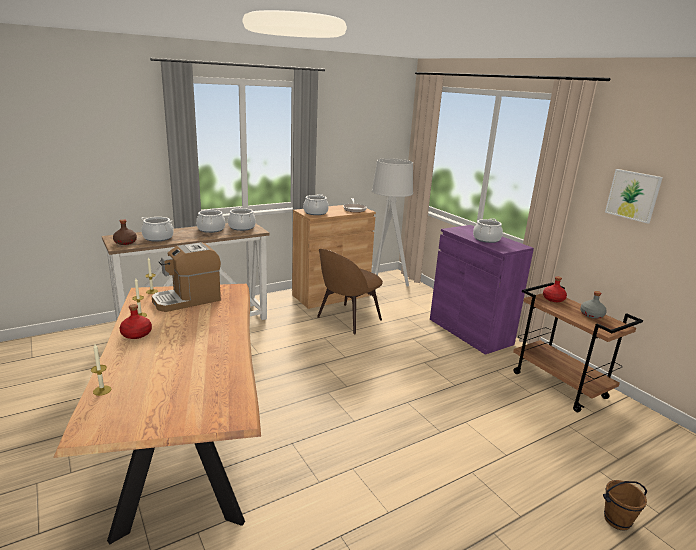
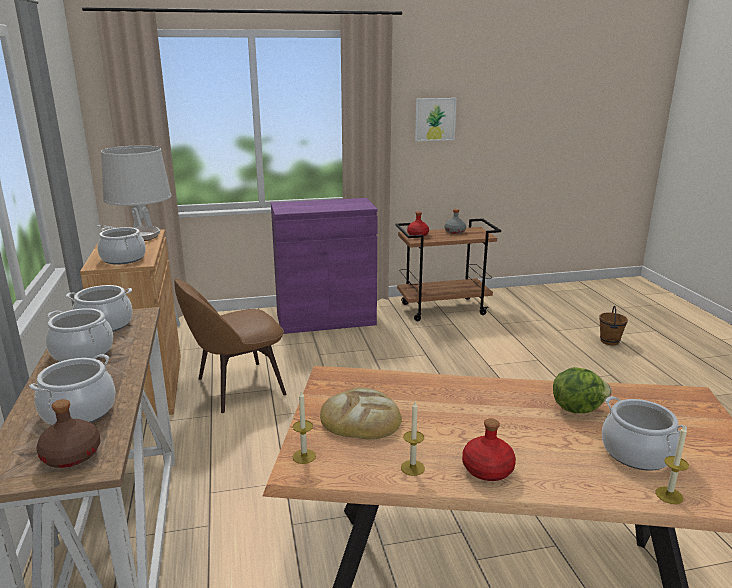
camera: 70 degrees left, 0 degrees up
coffee machine [152,242,221,312] -> bread [320,387,402,440]
brown chair [317,249,383,334] -> brown chair turned 90 degrees clockwise [174,279,287,413]
cooking pot [473,218,503,243] -> cooking pot moved to [602,396,687,470]
none -> lettuce [553,367,612,413]

